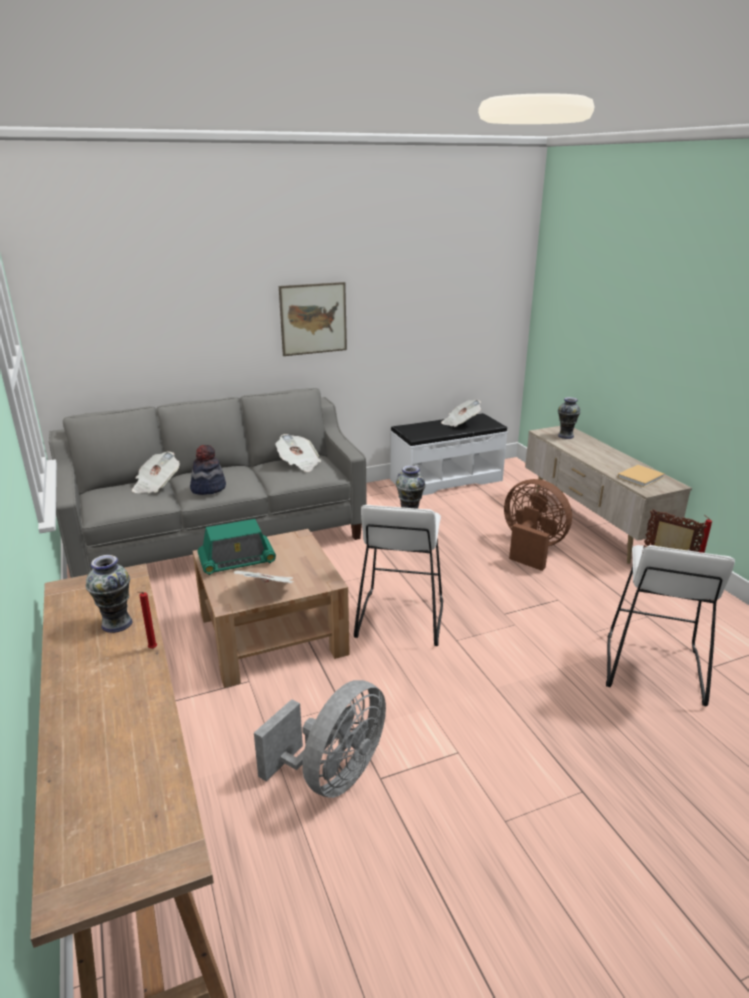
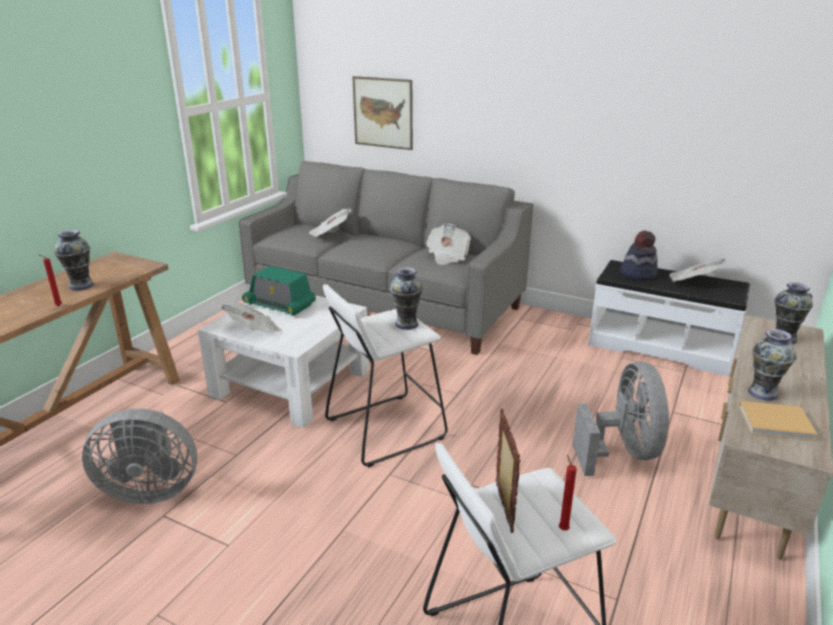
camera: 50 degrees right, 0 degrees up
hat [190,445,226,495] -> hat moved to [620,231,658,280]
brown coffee table [193,529,350,688] -> white coffee table [198,295,369,428]
picture [279,282,347,356] -> picture moved to [352,76,413,150]
brown fan [504,479,572,571] -> grey fan [573,362,670,476]
none -> vase [748,329,796,401]

